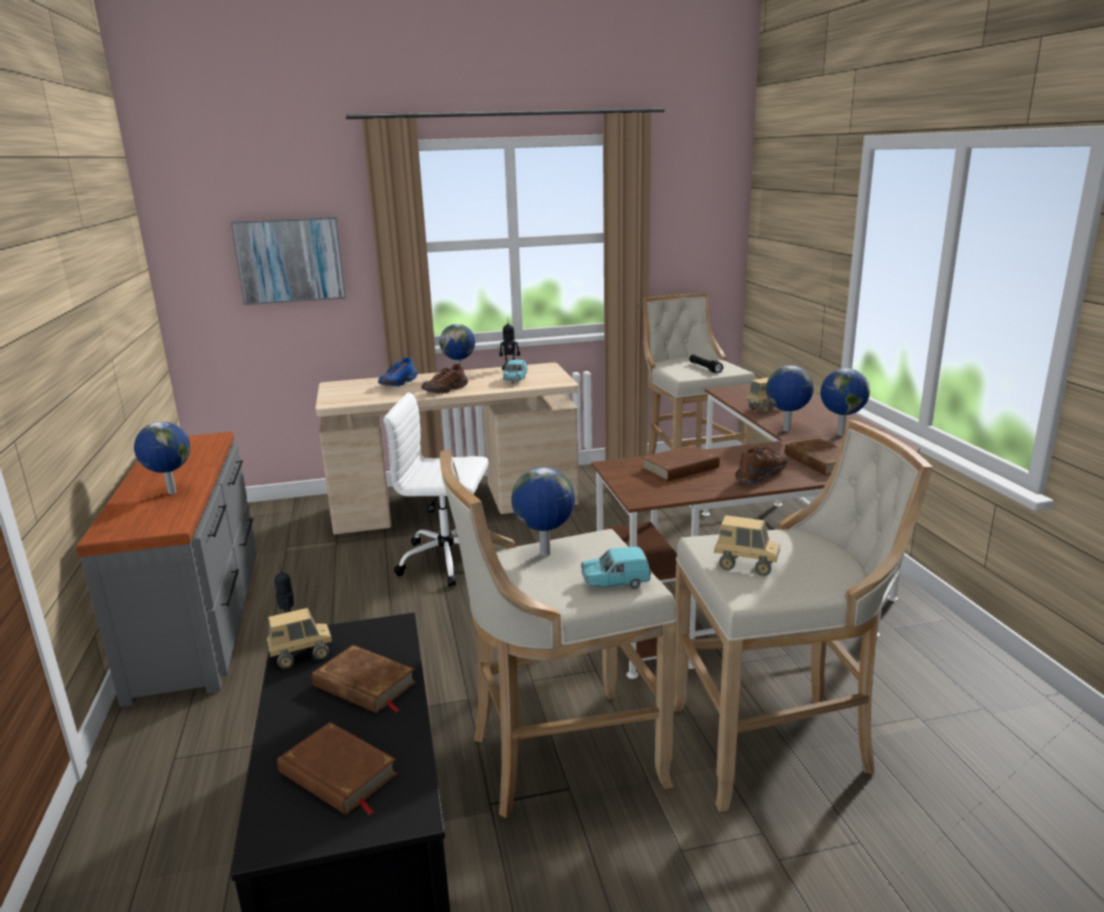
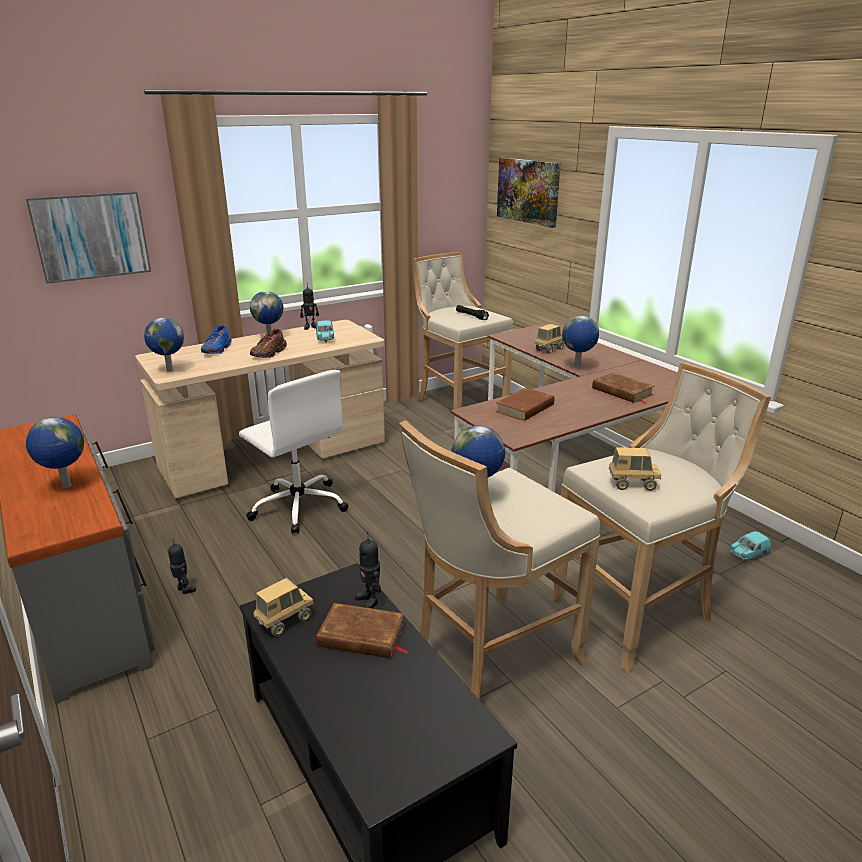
camera: 20 degrees left, 5 degrees up
brown book [277,722,398,815] -> none
white office chair [383,392,489,587] -> white office chair turned 120 degrees counterclockwise [239,370,349,534]
turquoise toy car [581,547,651,589] -> turquoise toy car moved to [729,531,771,560]
brown shoe [735,447,788,484] -> none
globe [821,368,870,436] -> globe moved to [144,318,184,372]
none -> toy robot [355,532,381,609]
none -> picture [497,157,561,228]

